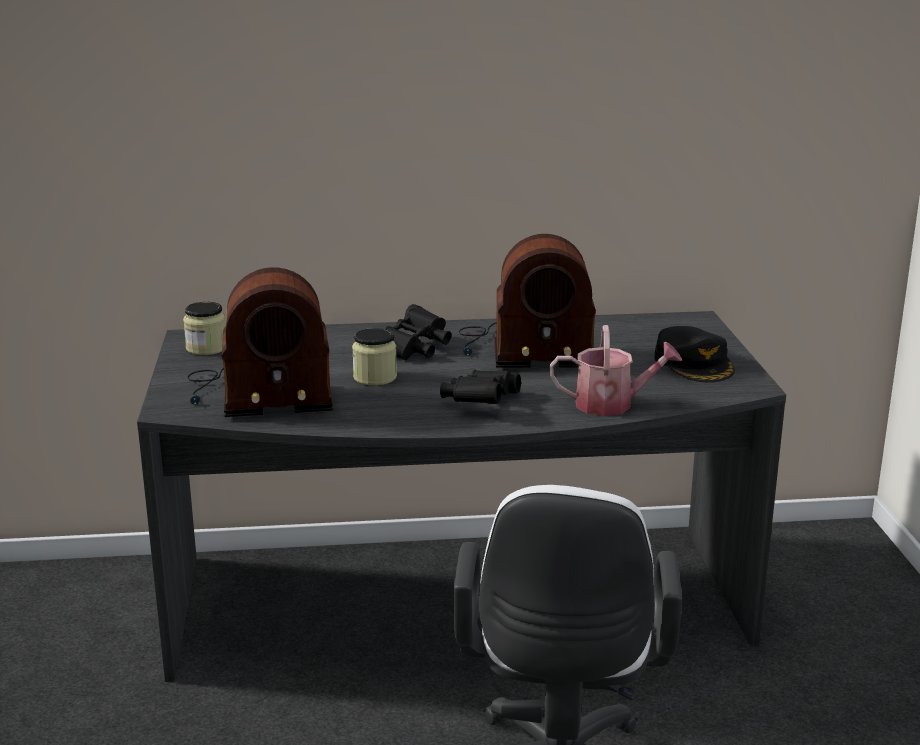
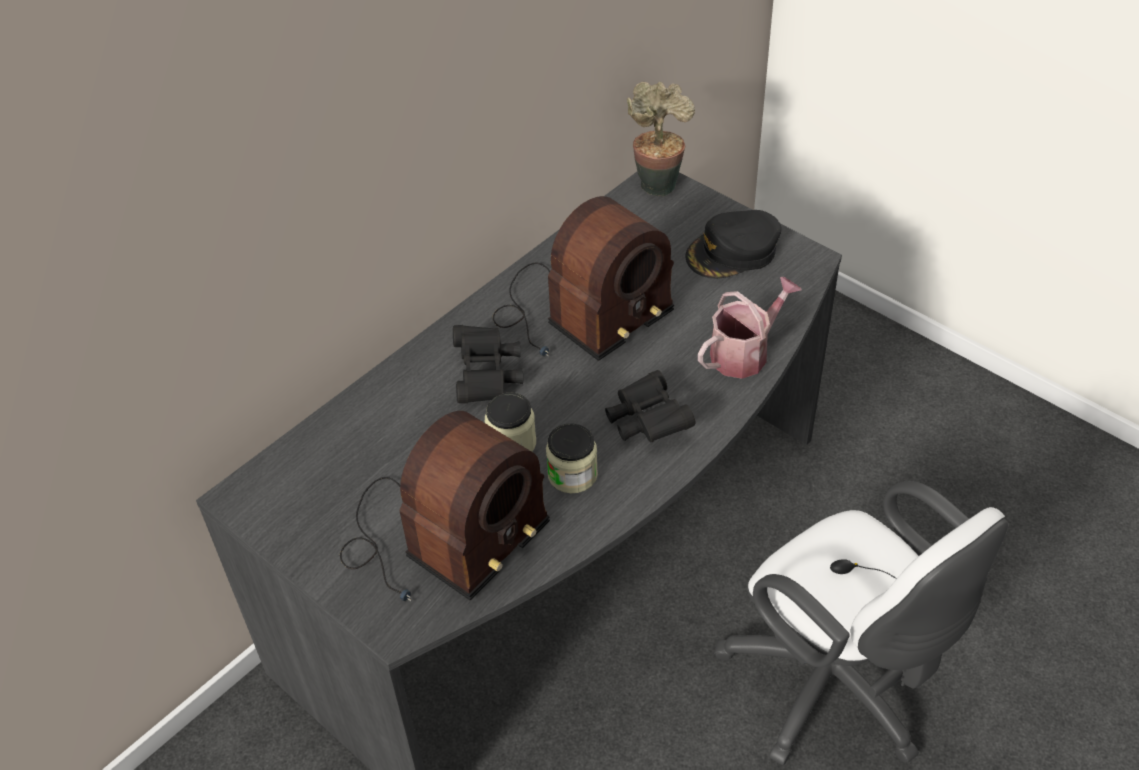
camera: 40 degrees left, 25 degrees up
jar [183,302,226,355] -> jar moved to [546,423,598,493]
black cap [654,326,735,382] -> black cap turned 120 degrees clockwise [686,210,782,279]
none -> potted plant [627,82,695,196]

